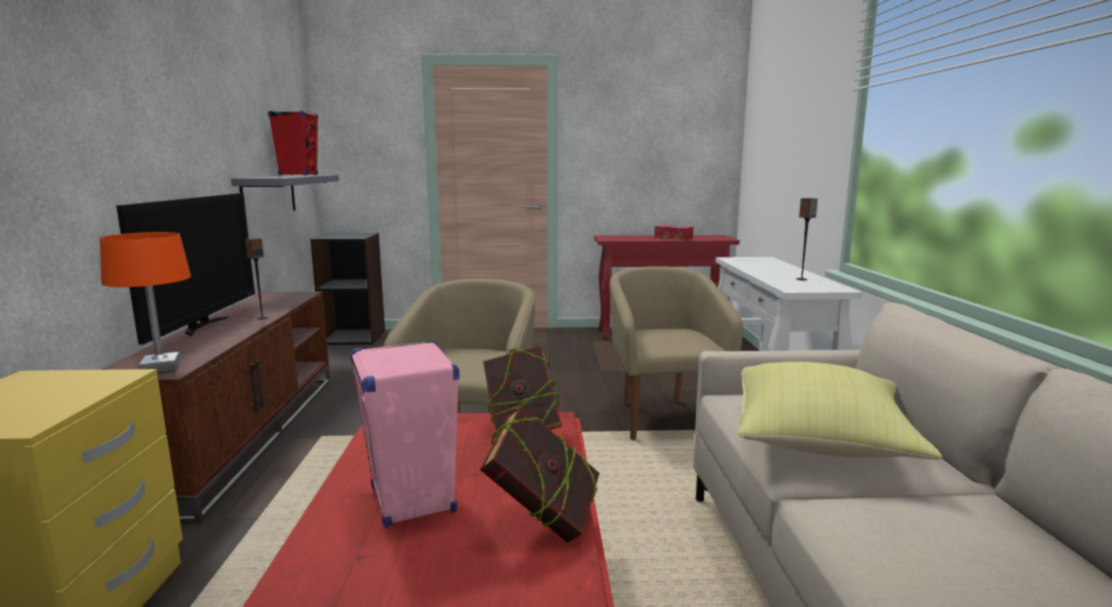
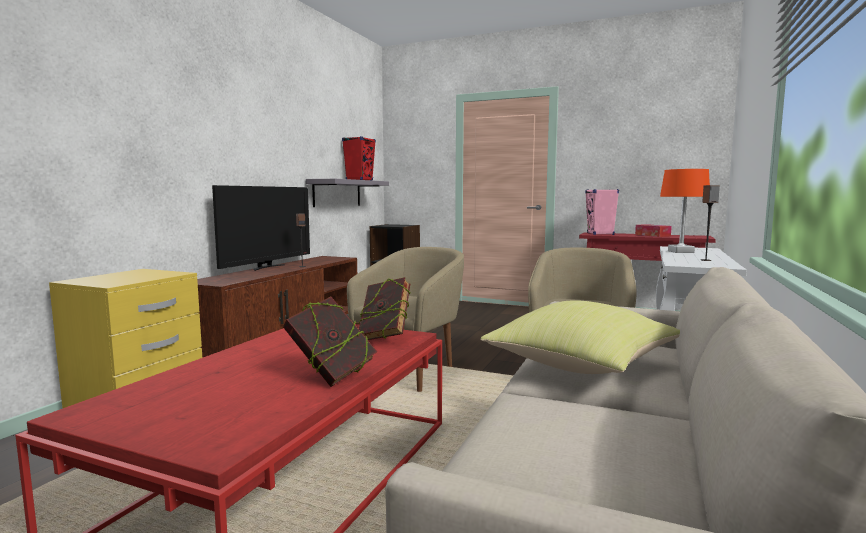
camera: 25 degrees right, 5 degrees down
orange table lamp [100,232,191,373] -> orange table lamp moved to [660,169,710,253]
pink speaker [350,340,459,527] -> pink speaker moved to [585,189,619,235]

